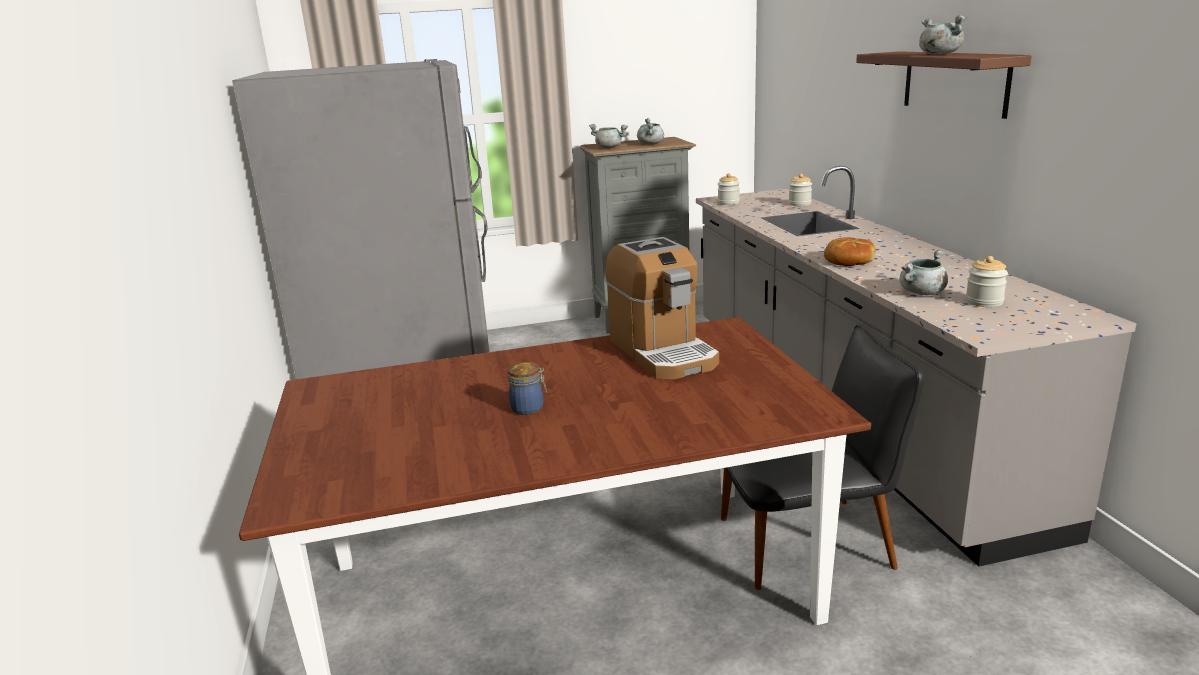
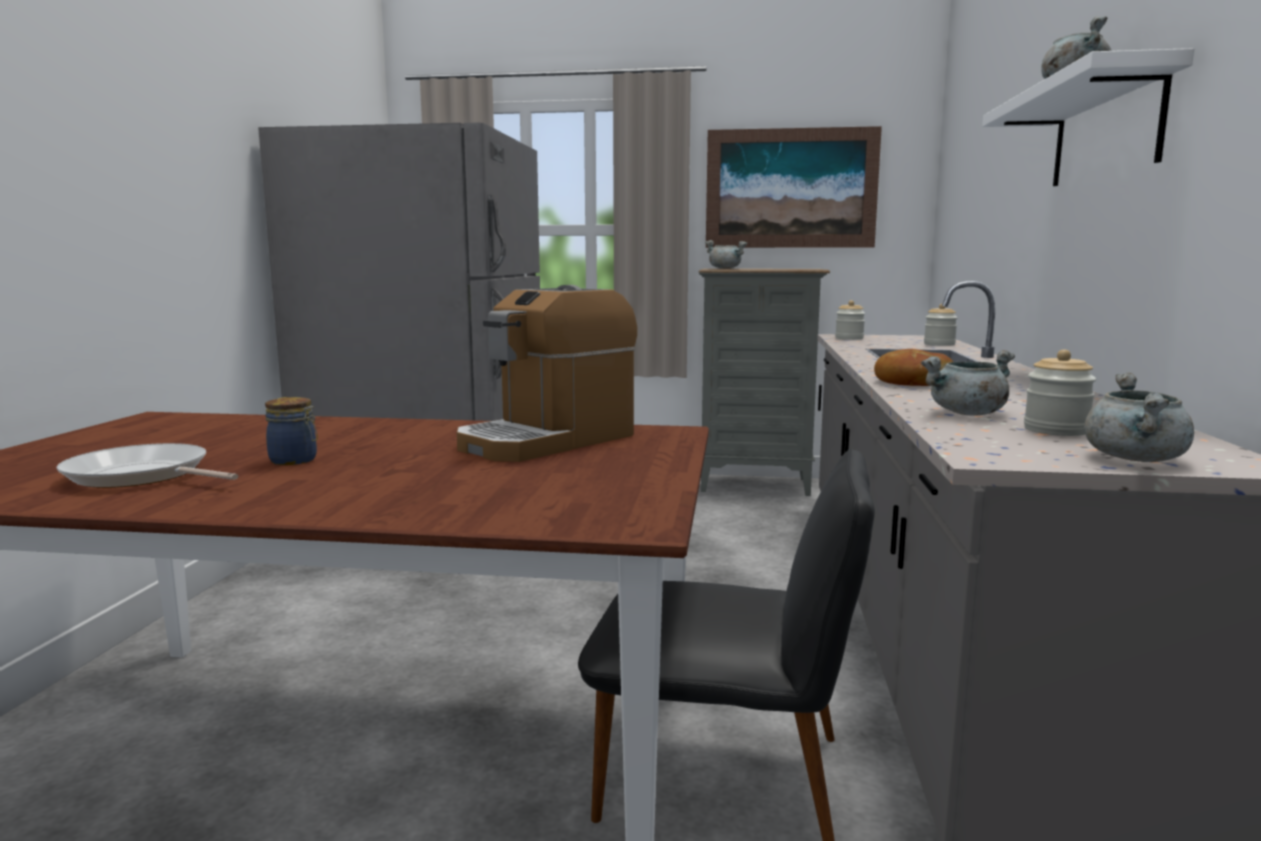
camera: 20 degrees right, 10 degrees down
coffee machine [605,237,719,379] -> coffee machine turned 45 degrees clockwise [457,285,637,462]
grey cooking pot [637,118,664,144] -> grey cooking pot moved to [1084,373,1194,462]
brown shelf [856,51,1032,119] -> white shelf [982,48,1194,186]
none -> frying pan [56,443,238,488]
none -> picture [706,126,882,248]

